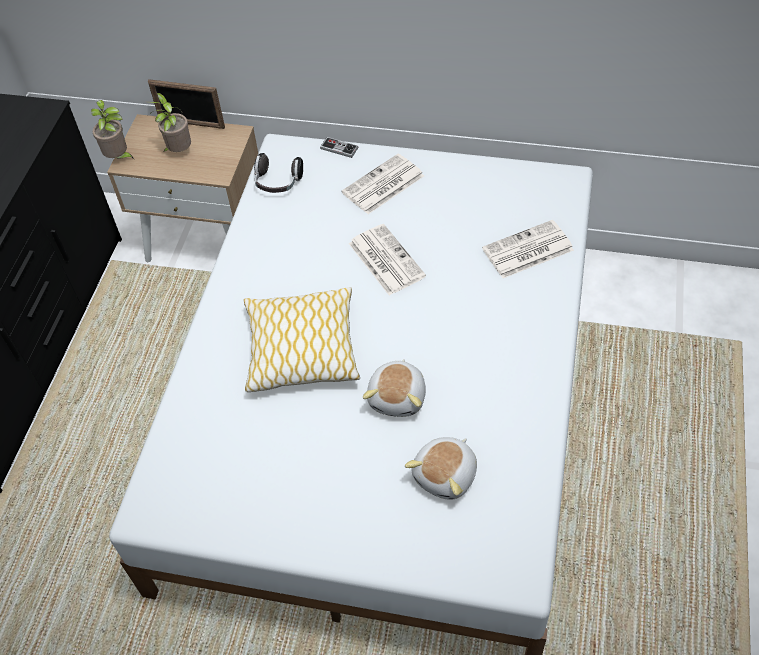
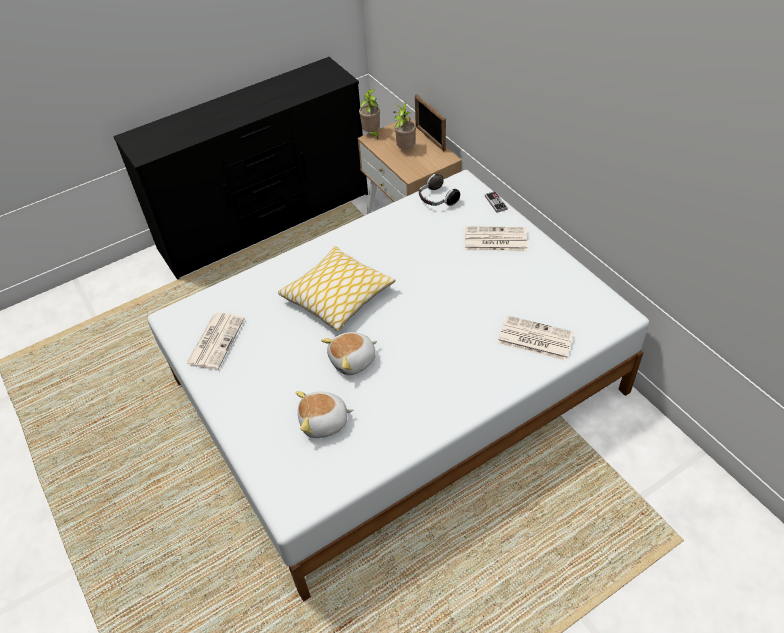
camera: 45 degrees right, 5 degrees down
newspaper [348,224,426,296] -> newspaper moved to [186,312,245,370]

